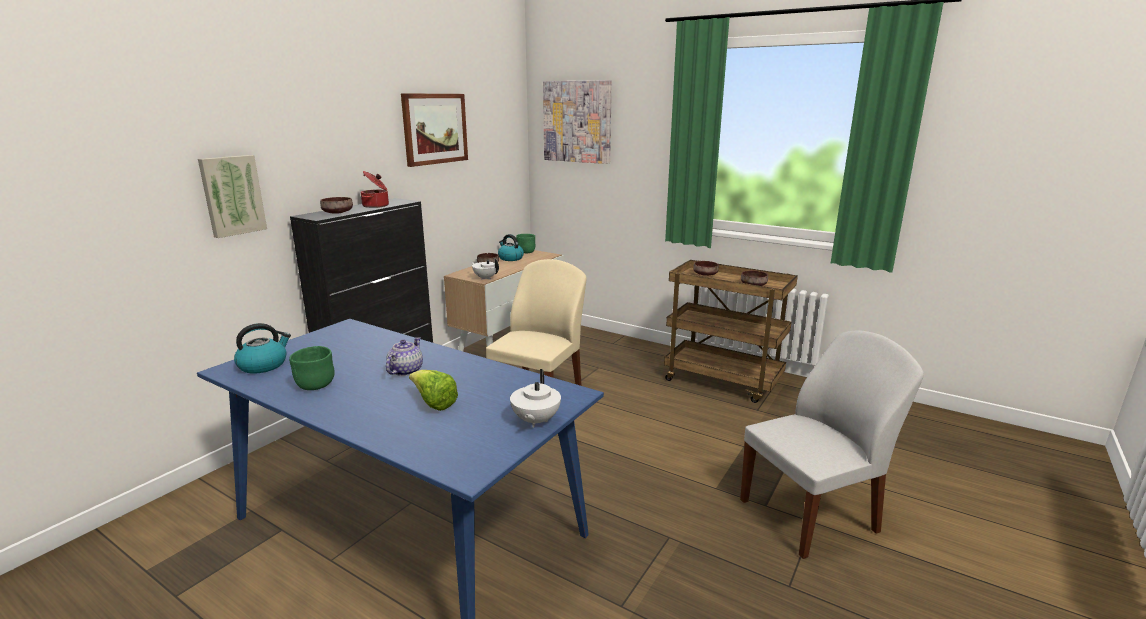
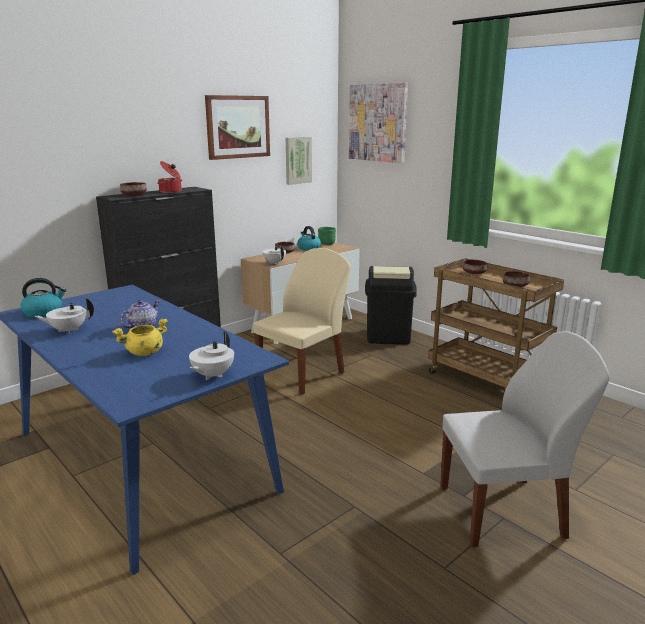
camera: 15 degrees right, 0 degrees up
picture [198,155,267,238] -> picture moved to [286,137,312,185]
green bowl [289,346,335,390] -> white teapot [34,298,94,334]
lettuce [409,370,458,411] -> yellow cooking pot [112,319,168,356]
none -> black trash can [365,266,417,345]

